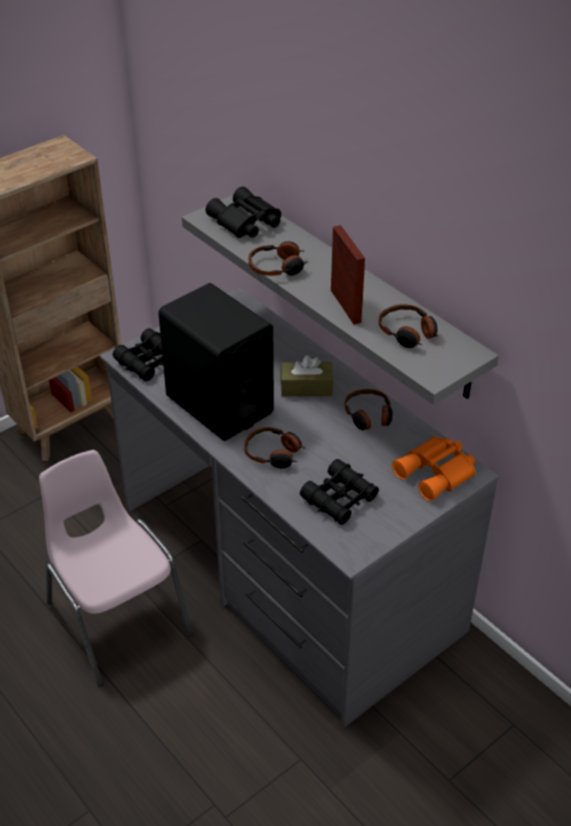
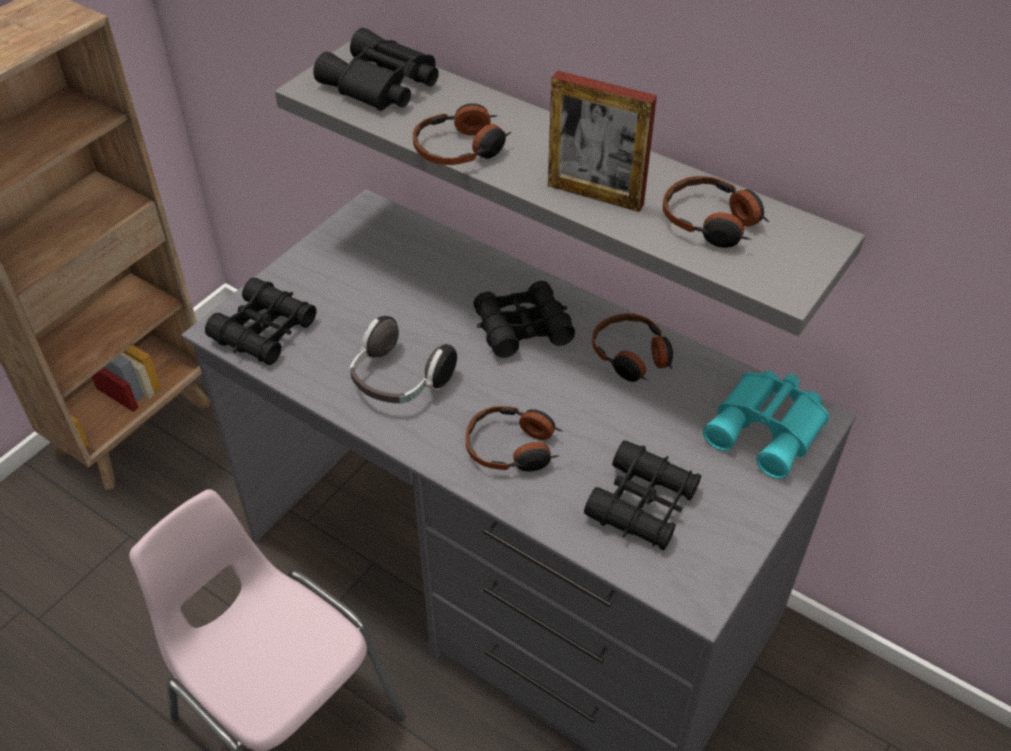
camera: 15 degrees left, 5 degrees up
black speaker [158,283,274,441] -> headphones [350,316,457,403]
brown tissue box [280,355,334,397] -> black binoculars [473,281,575,358]
picture frame [331,225,365,325] -> picture frame turned 150 degrees clockwise [548,70,657,212]
orange binoculars [392,437,475,501] -> turquoise binoculars [703,371,829,479]

